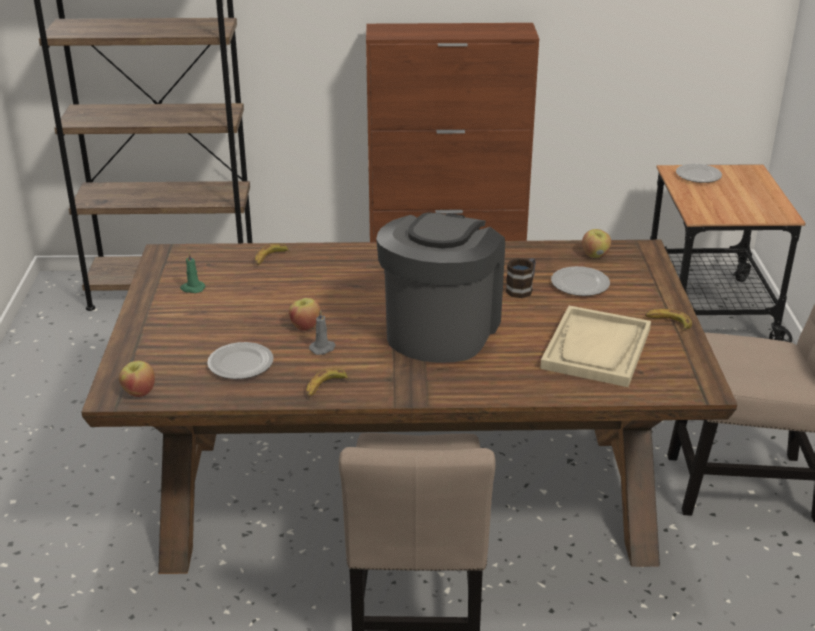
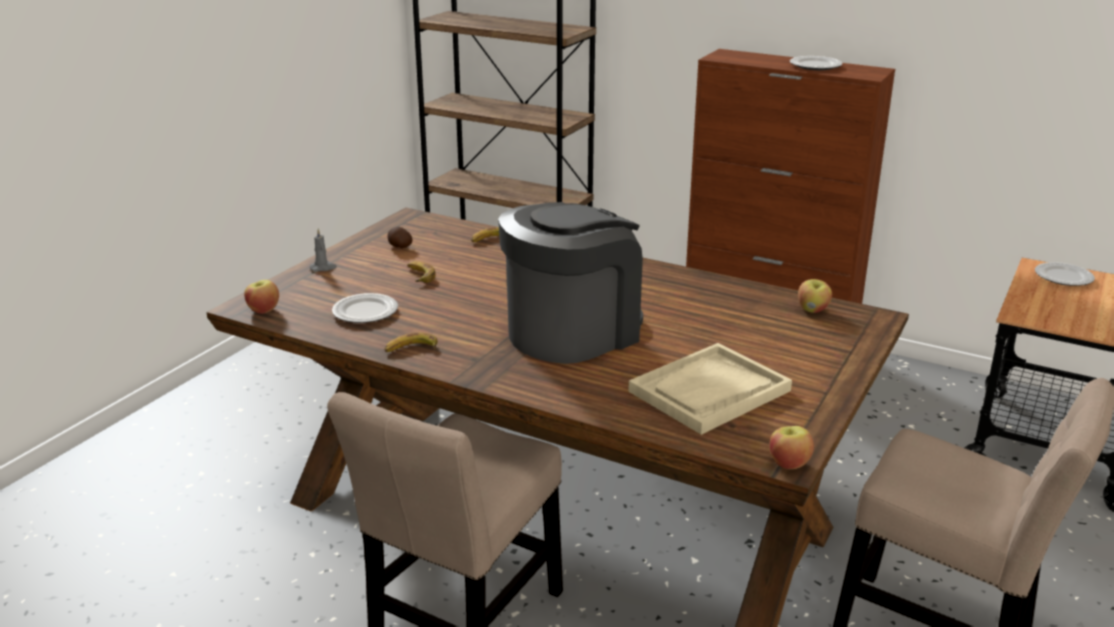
camera: 30 degrees right, 5 degrees down
green candle [180,252,206,293] -> potato [388,227,412,248]
apple [289,298,321,331] -> apple moved to [769,426,814,469]
grey candle [309,310,335,355] -> grey candle moved to [310,228,337,271]
mug [506,258,536,298] -> none
plate [551,266,610,296] -> plate moved to [790,56,843,70]
banana [645,309,692,331] -> banana moved to [407,261,436,283]

